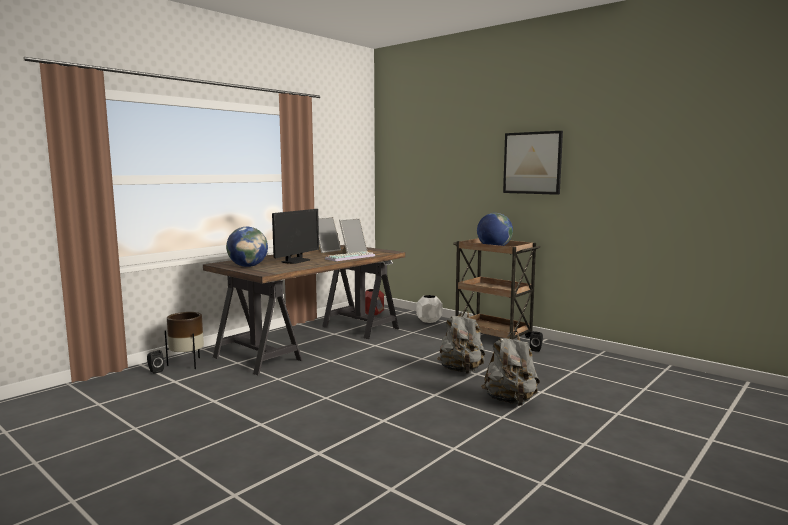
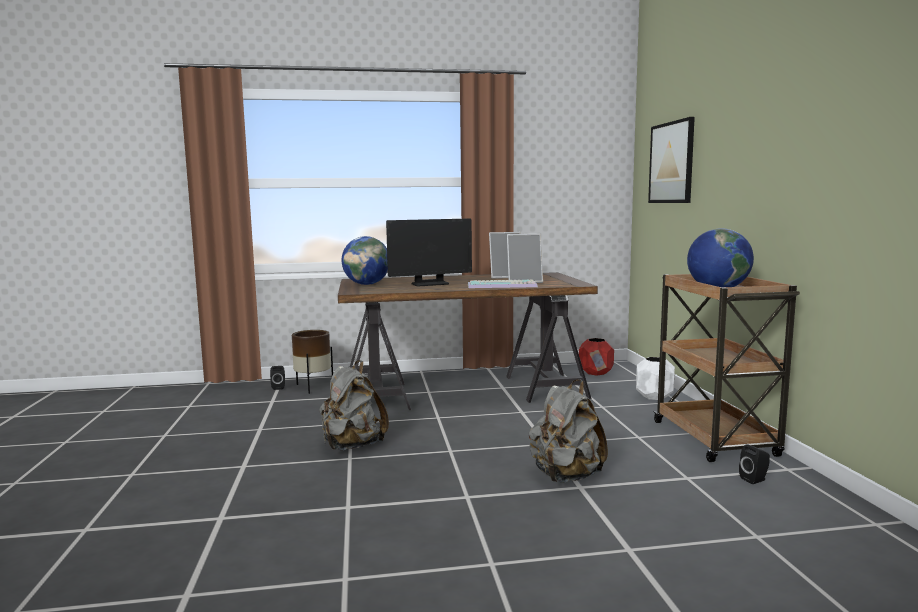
camera: 40 degrees right, 0 degrees up
grey backpack [481,331,540,406] -> grey backpack moved to [319,360,389,450]
picture [503,131,563,195] -> picture moved to [648,117,695,203]

